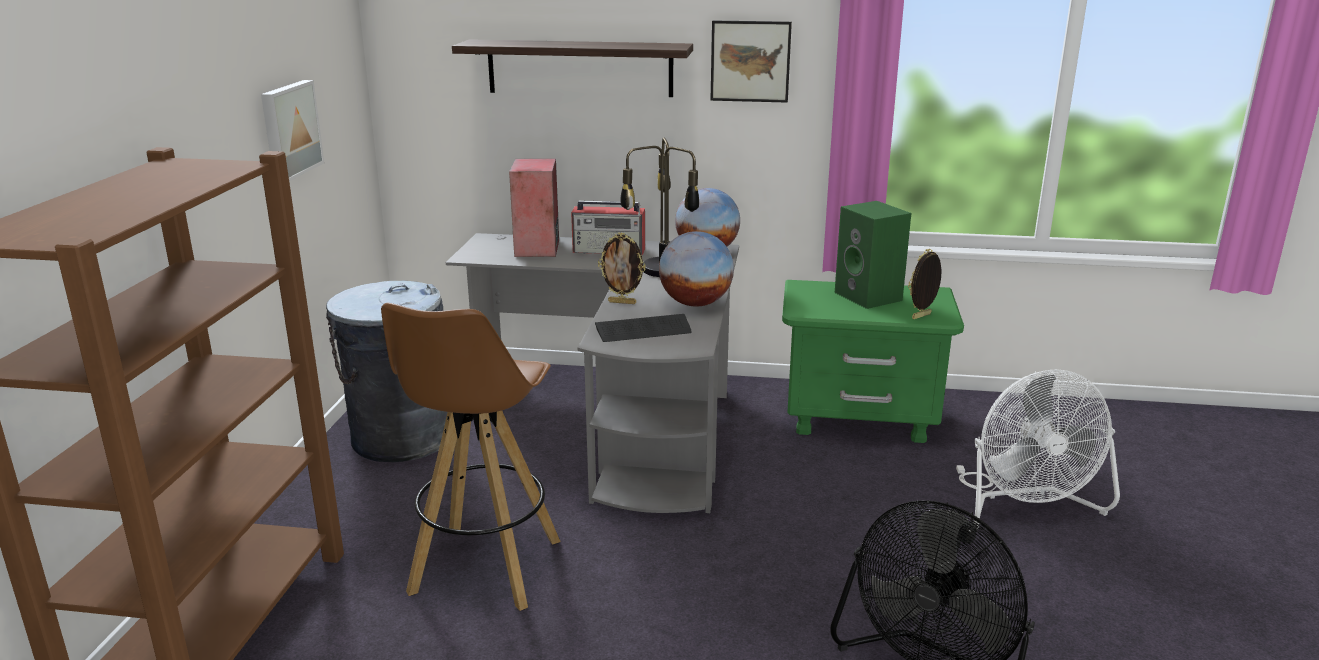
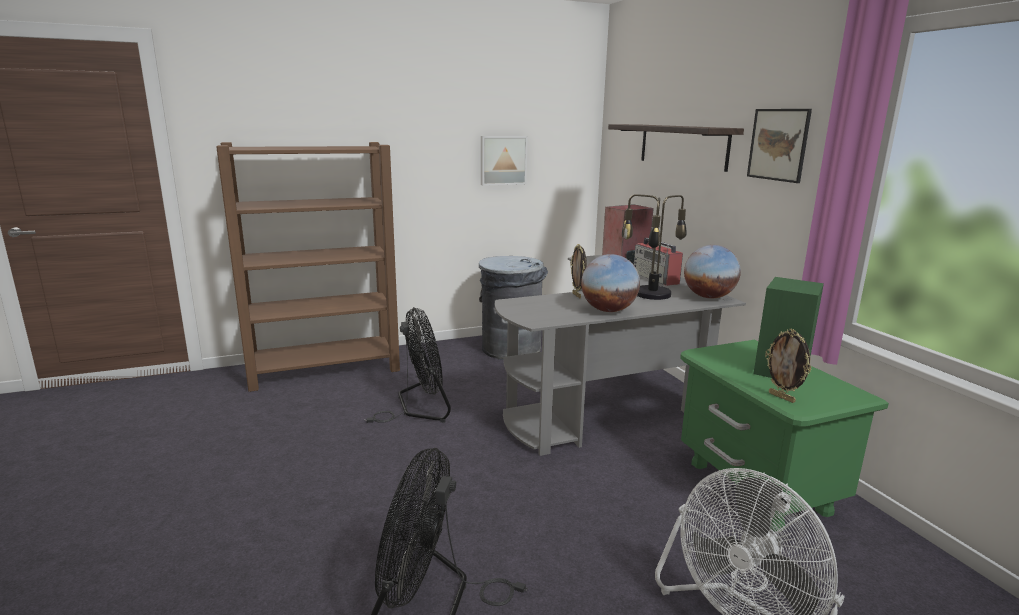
camera: 60 degrees right, 5 degrees down
brown stool [381,303,561,611] -> black fan [365,307,451,423]
keyboard [595,314,692,342] -> none
picture frame [908,249,942,319] -> picture frame turned 150 degrees counterclockwise [765,329,812,403]

